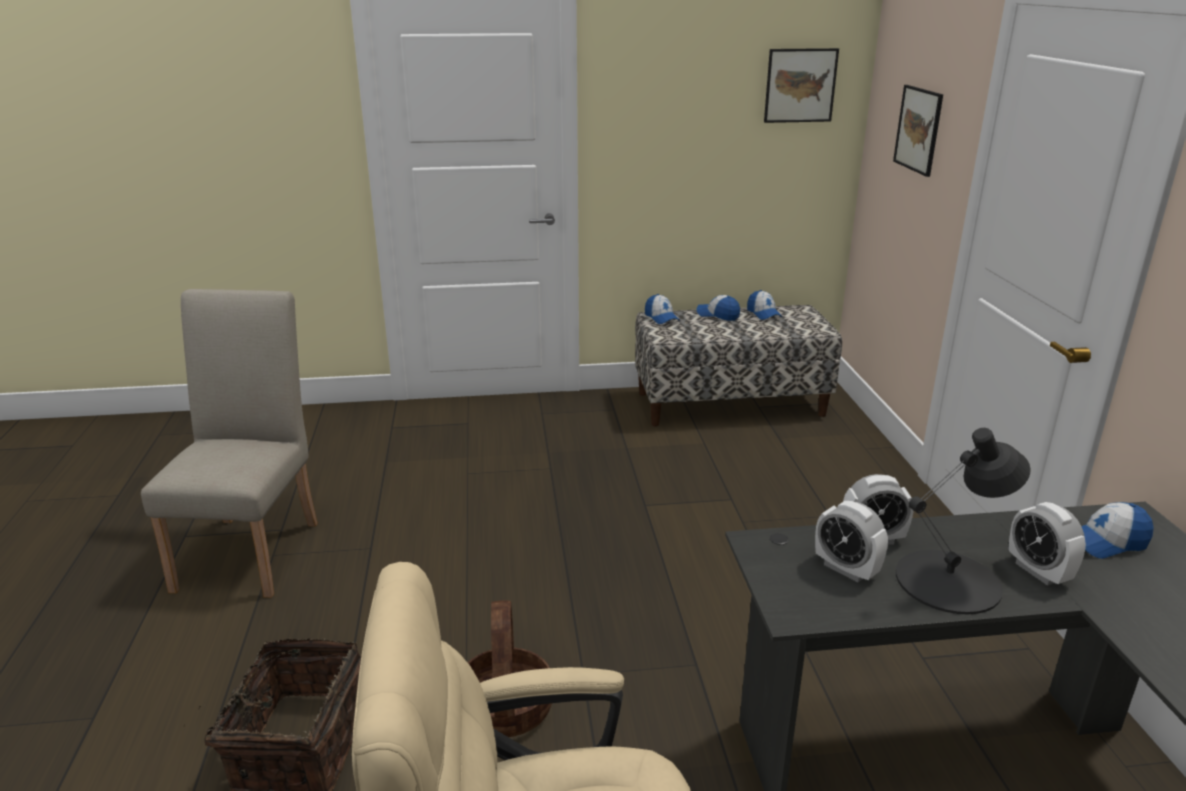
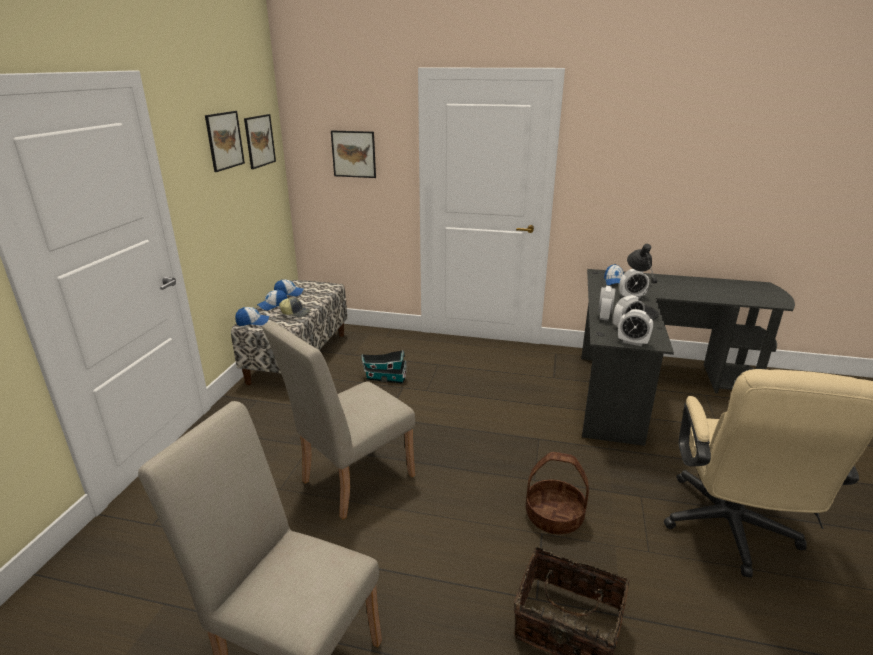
camera: 70 degrees left, 0 degrees up
none -> picture [205,111,245,172]
none -> beige chair [262,321,415,519]
none -> cap [279,298,311,317]
none -> toy house [361,350,407,384]
none -> alarm clock [618,309,653,346]

